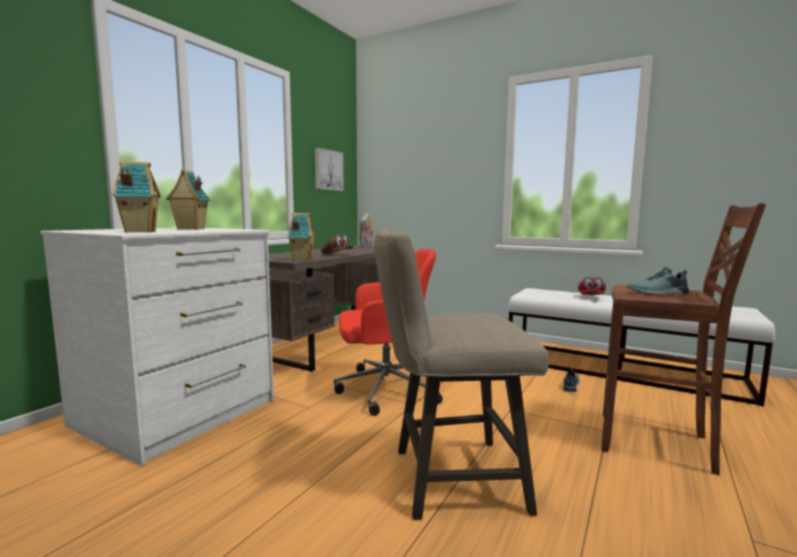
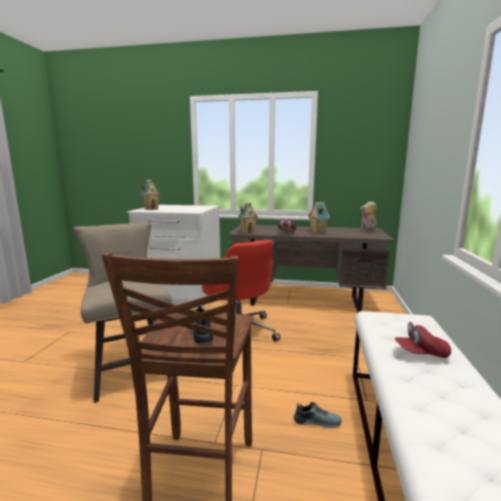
camera: 70 degrees right, 5 degrees up
toy house [166,169,211,230] -> toy house moved to [308,202,330,234]
picture [315,148,344,191] -> none

